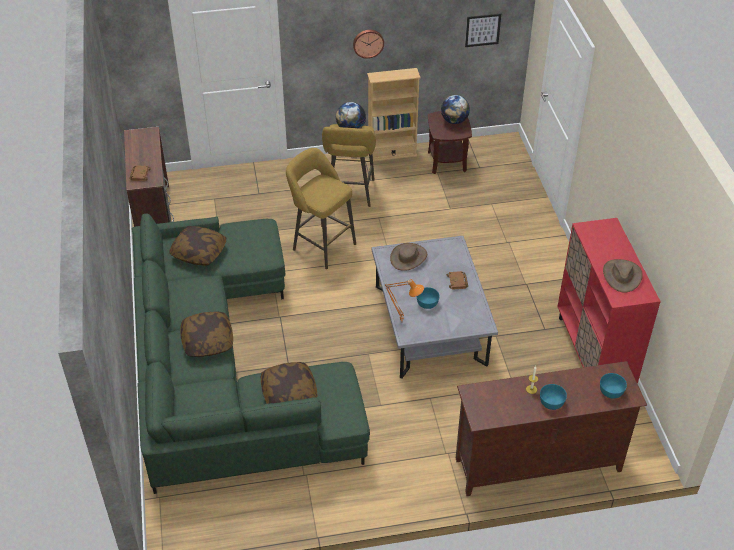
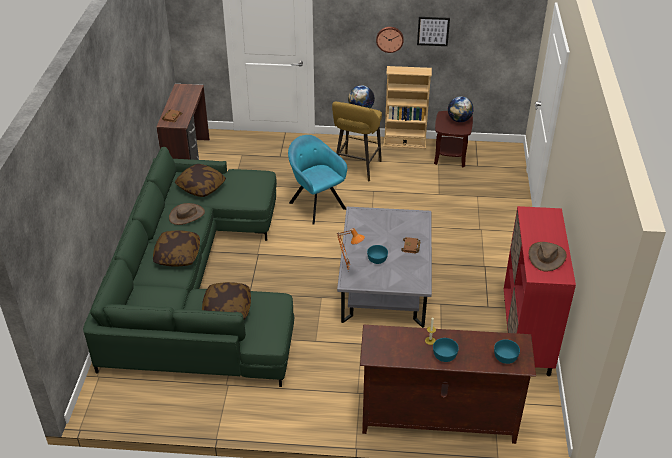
camera: 15 degrees right, 5 degrees down
yellow stool [286,148,356,269] -> turquoise armchair [288,135,347,225]
brown hat [390,243,427,271] -> brown hat moved to [169,203,205,225]
picture [465,14,501,47] -> picture moved to [417,17,450,46]

